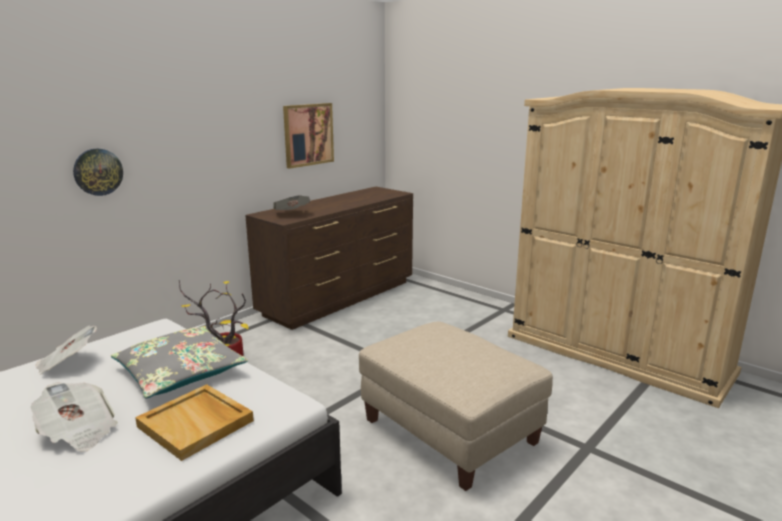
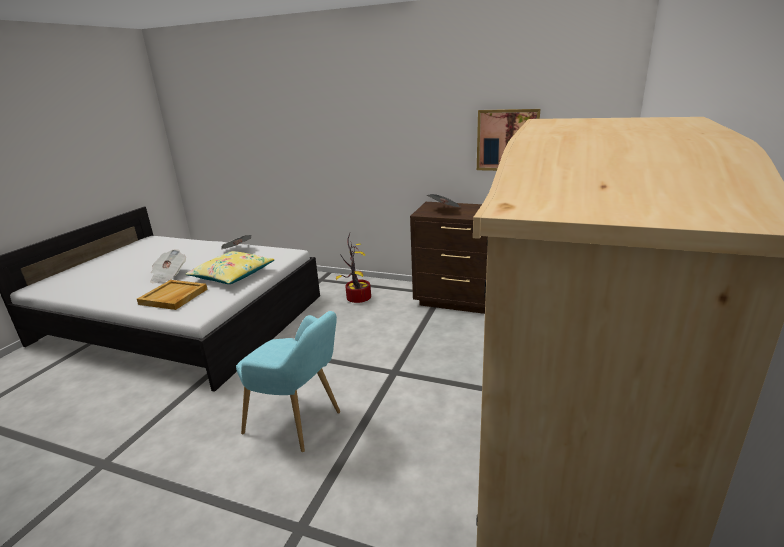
camera: 70 degrees right, 5 degrees up
wall clock [73,148,123,196] -> none
grey pillow [111,326,248,398] -> yellow pillow [185,251,275,284]
beige ottoman [359,322,553,491] -> turquoise armchair [236,311,340,452]

